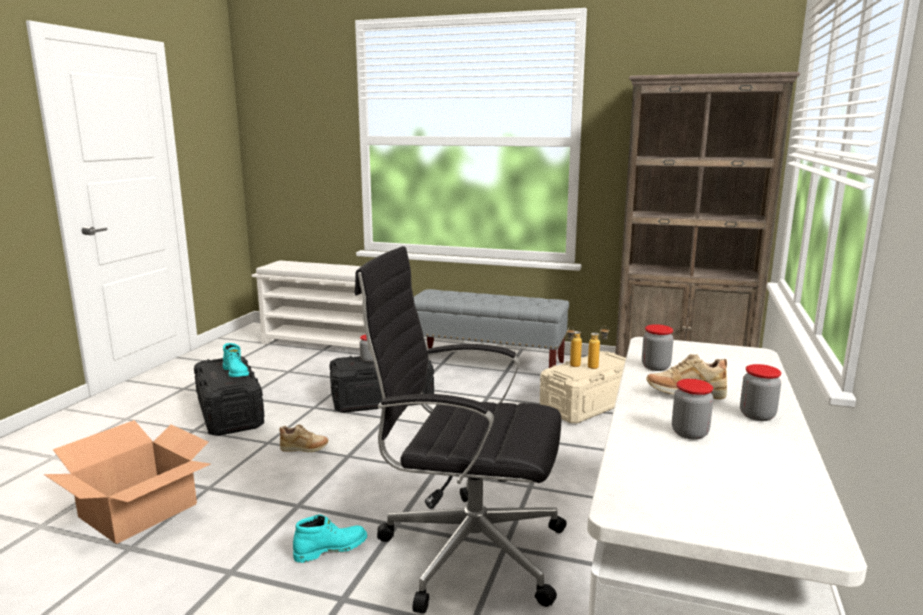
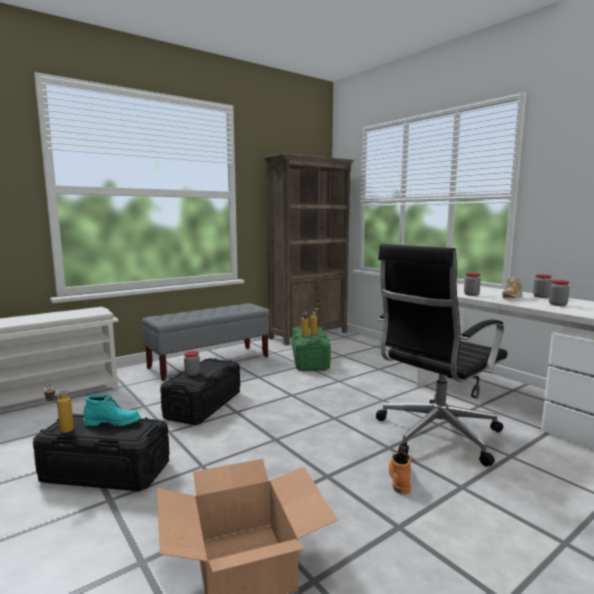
camera: 55 degrees left, 5 degrees down
beige shoe [280,425,329,452] -> none
turquoise boot [293,515,367,563] -> orange boot [389,452,411,494]
beige storage box [540,351,626,423] -> green storage box [292,326,331,371]
none -> bottle [43,385,74,433]

